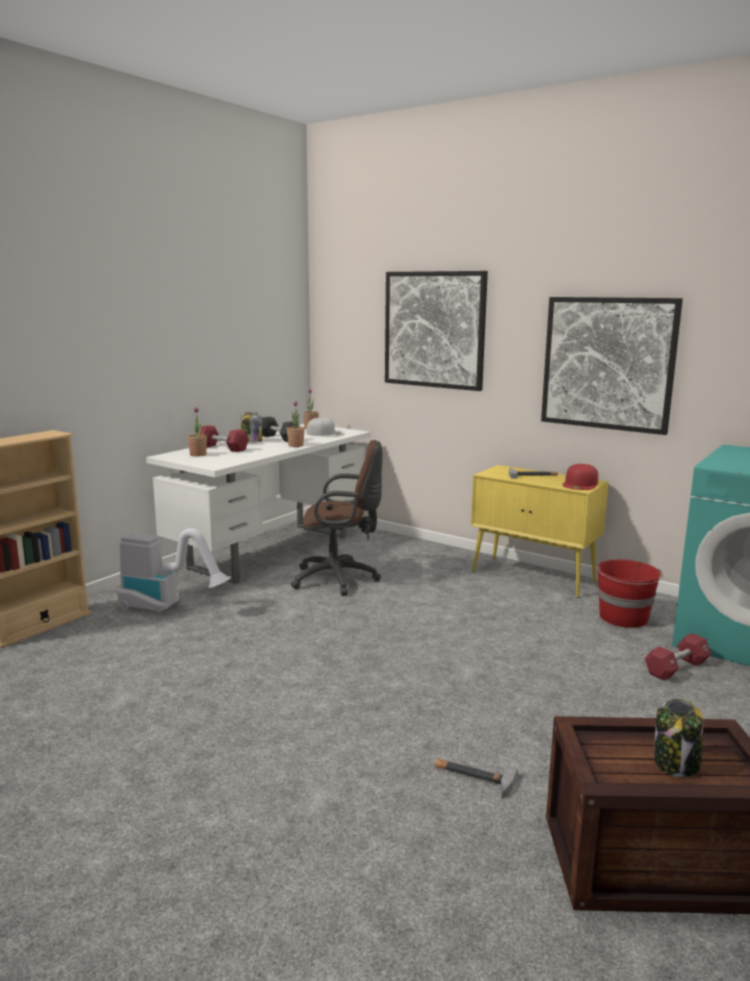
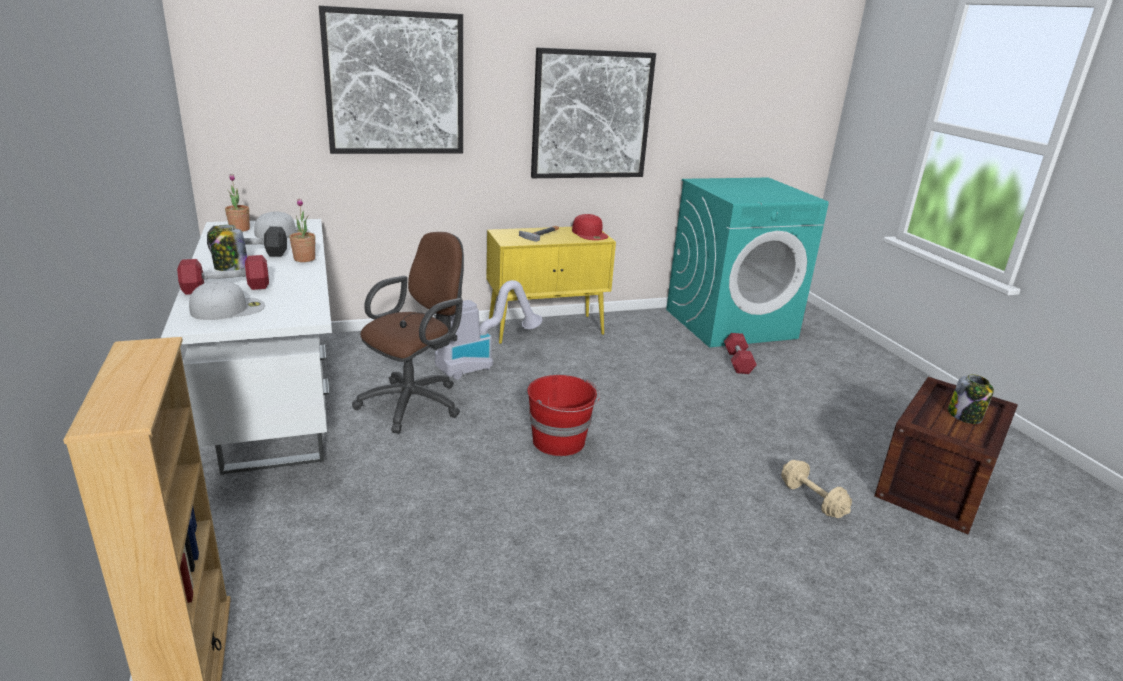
camera: 55 degrees left, 10 degrees up
vacuum cleaner [117,528,231,614] -> vacuum cleaner moved to [435,280,543,380]
potted plant [187,407,207,456] -> white cap [189,280,265,320]
hammer [435,759,517,799] -> beige dumbbell [781,460,852,518]
red bucket [597,559,663,628] -> red bucket moved to [527,375,600,456]

